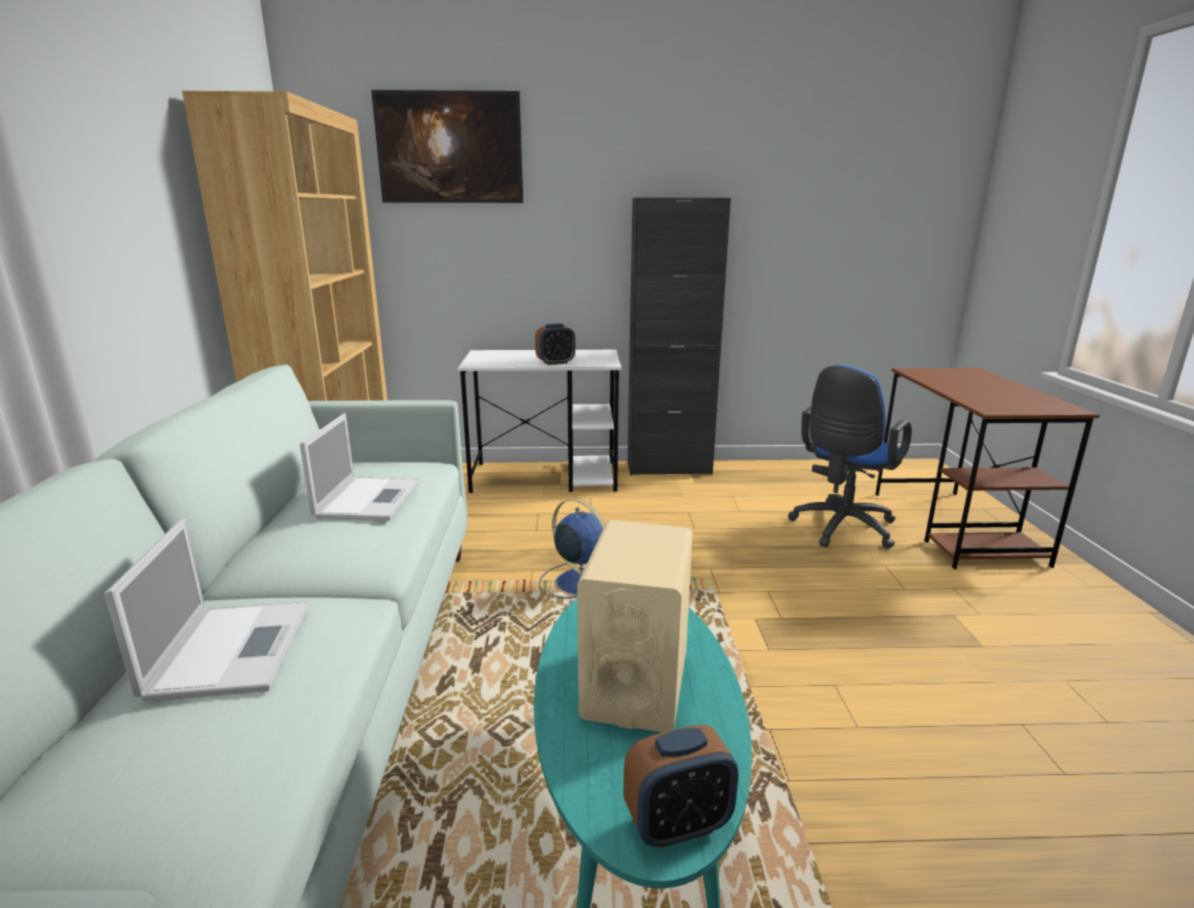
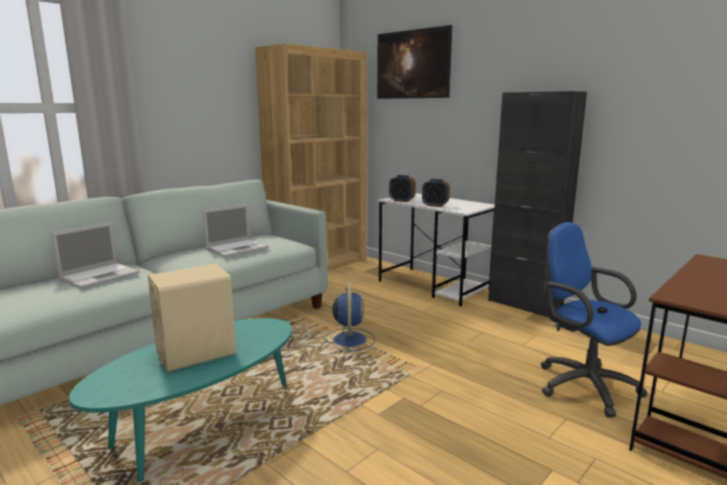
camera: 45 degrees right, 5 degrees down
alarm clock [623,724,739,848] -> alarm clock moved to [389,175,416,202]
blue office chair [788,365,912,549] -> blue office chair turned 60 degrees clockwise [541,222,647,417]

